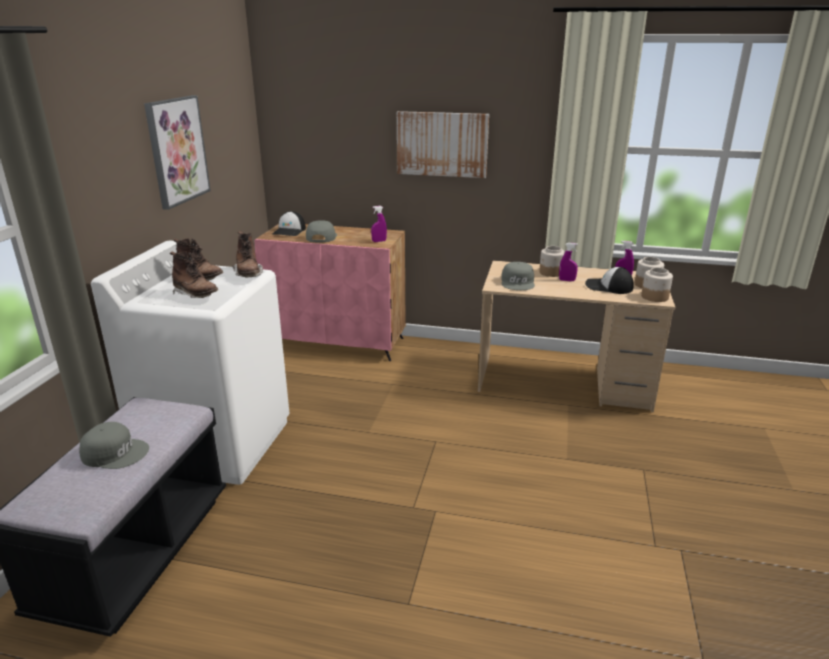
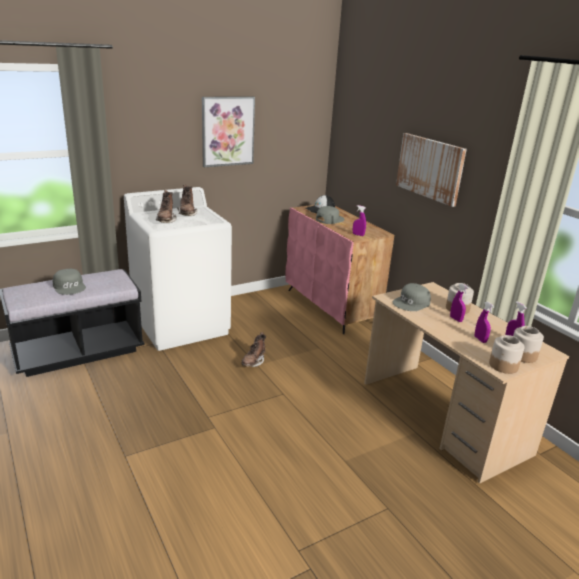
camera: 45 degrees right, 0 degrees up
brown boot [232,231,263,278] -> brown boot moved to [242,332,266,367]
cap [585,267,634,294] -> purple spray bottle [475,302,494,343]

